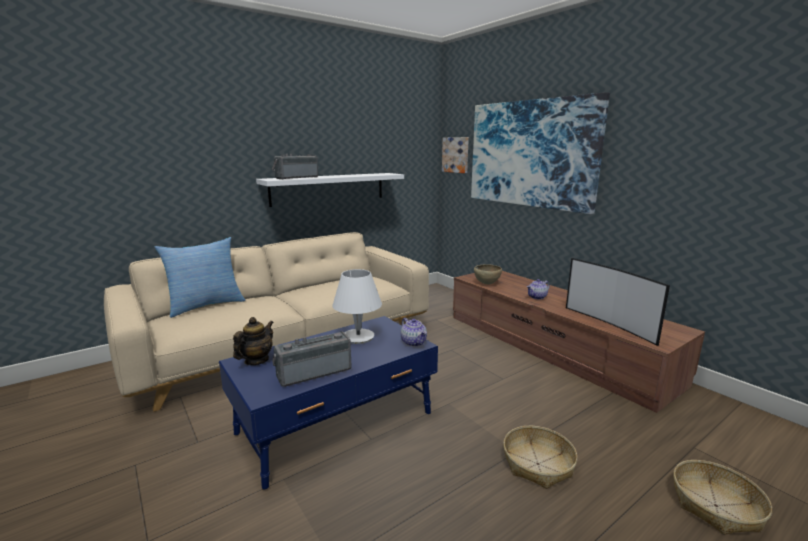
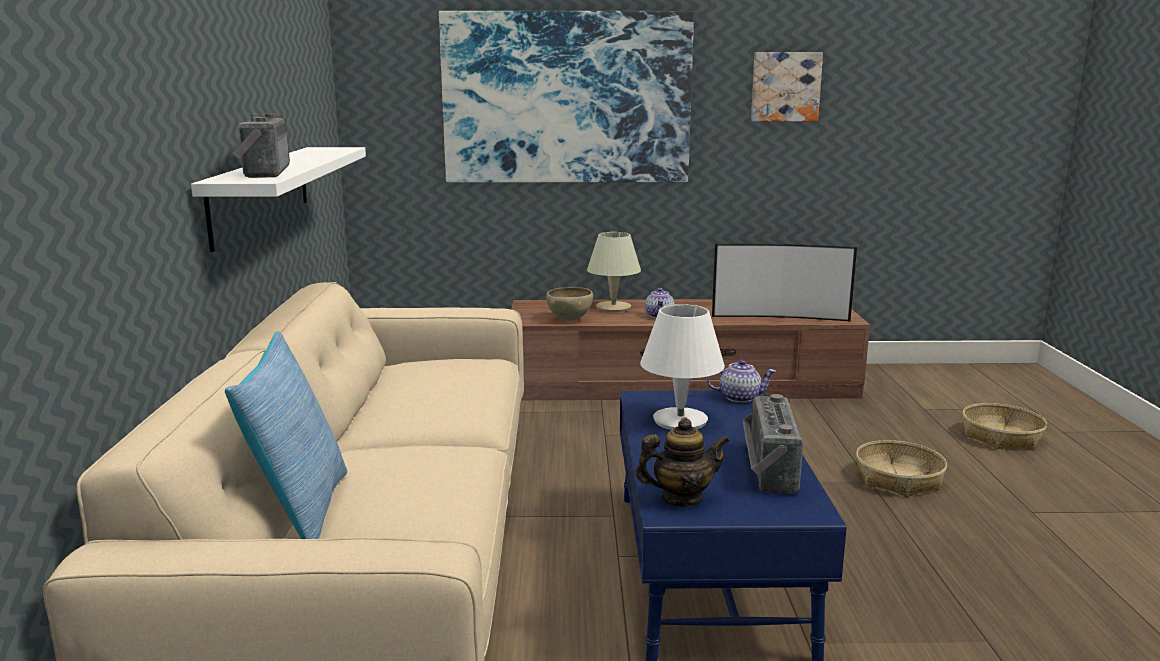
camera: 55 degrees left, 0 degrees up
teapot [233,317,274,365] -> teapot turned 105 degrees clockwise [635,417,729,507]
picture [442,137,469,173] -> picture moved to [751,52,823,122]
none -> beige table lamp [587,232,641,313]

